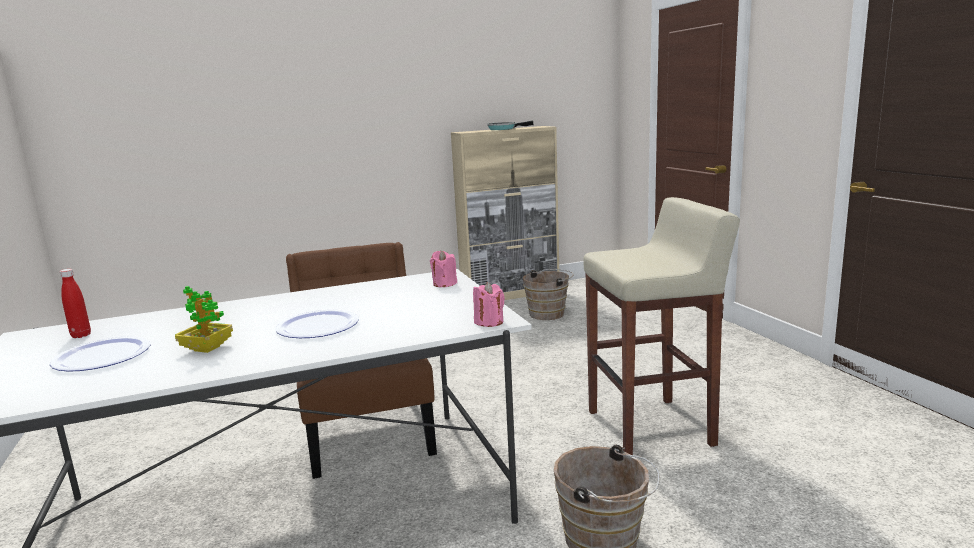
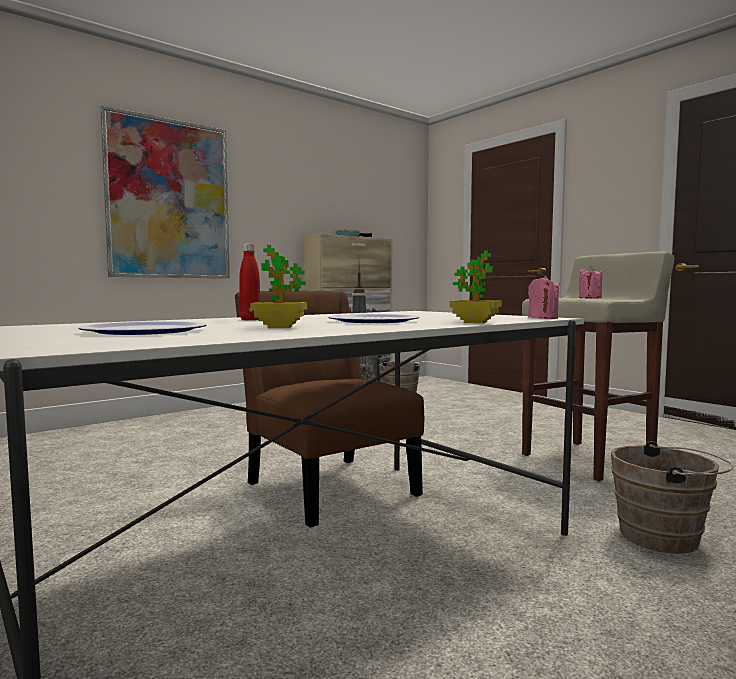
camera: 20 degrees left, 10 degrees down
red bottle [60,269,91,338] -> red bottle moved to [239,244,260,320]
pink candle [430,250,457,287] -> pink candle moved to [579,266,602,299]
none -> picture [100,106,230,278]
none -> potted plant [450,250,502,323]

